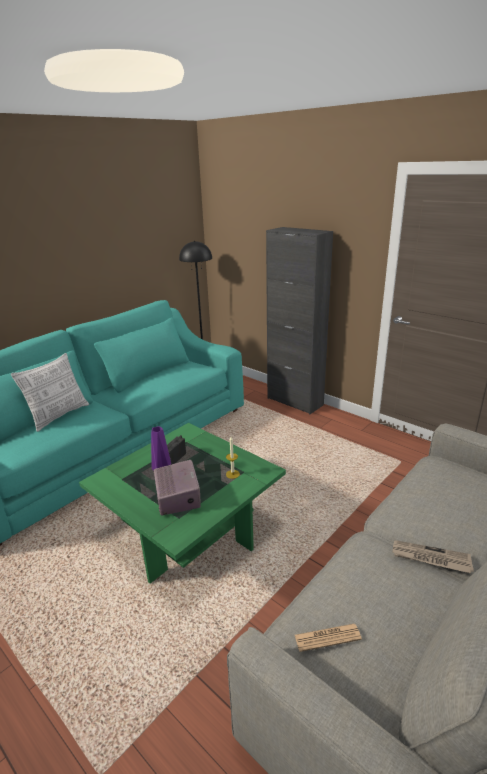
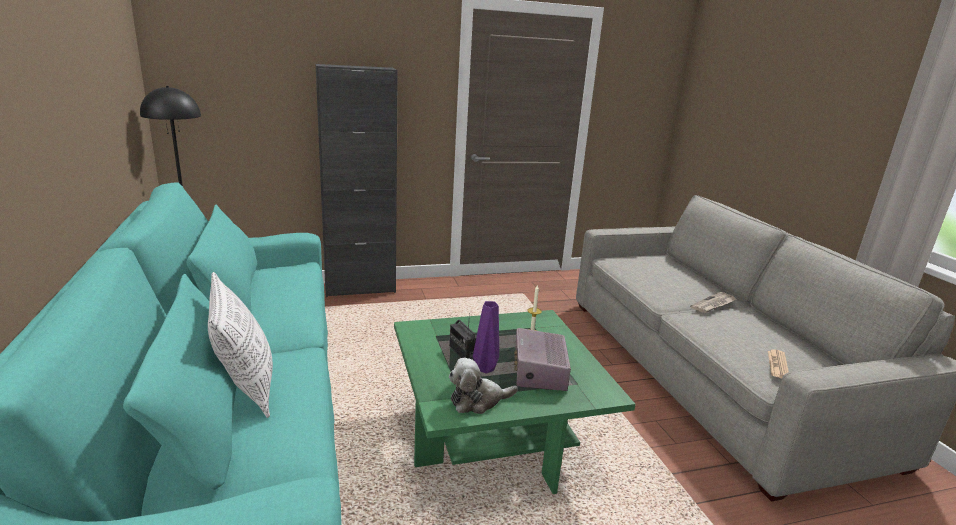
camera: 60 degrees left, 5 degrees down
radio [154,460,201,515] -> radio turned 105 degrees counterclockwise [514,328,571,391]
none -> plush toy [449,358,518,414]

